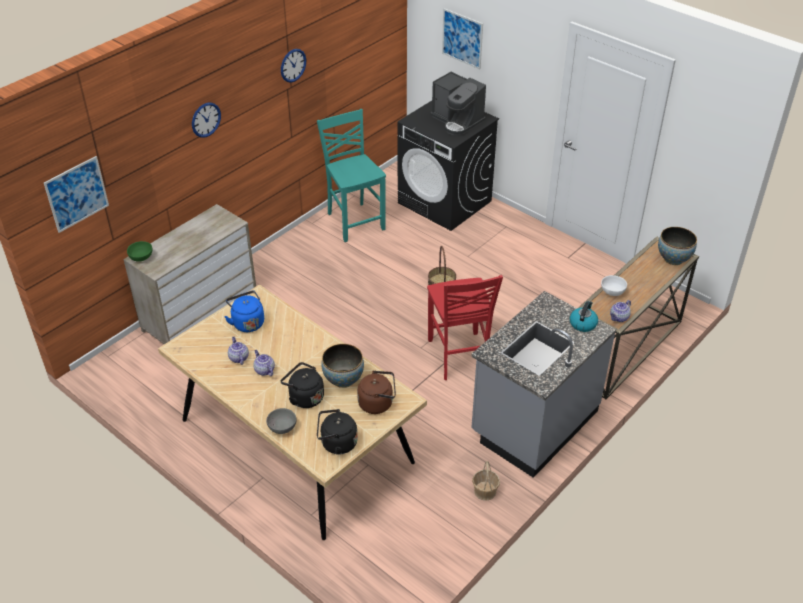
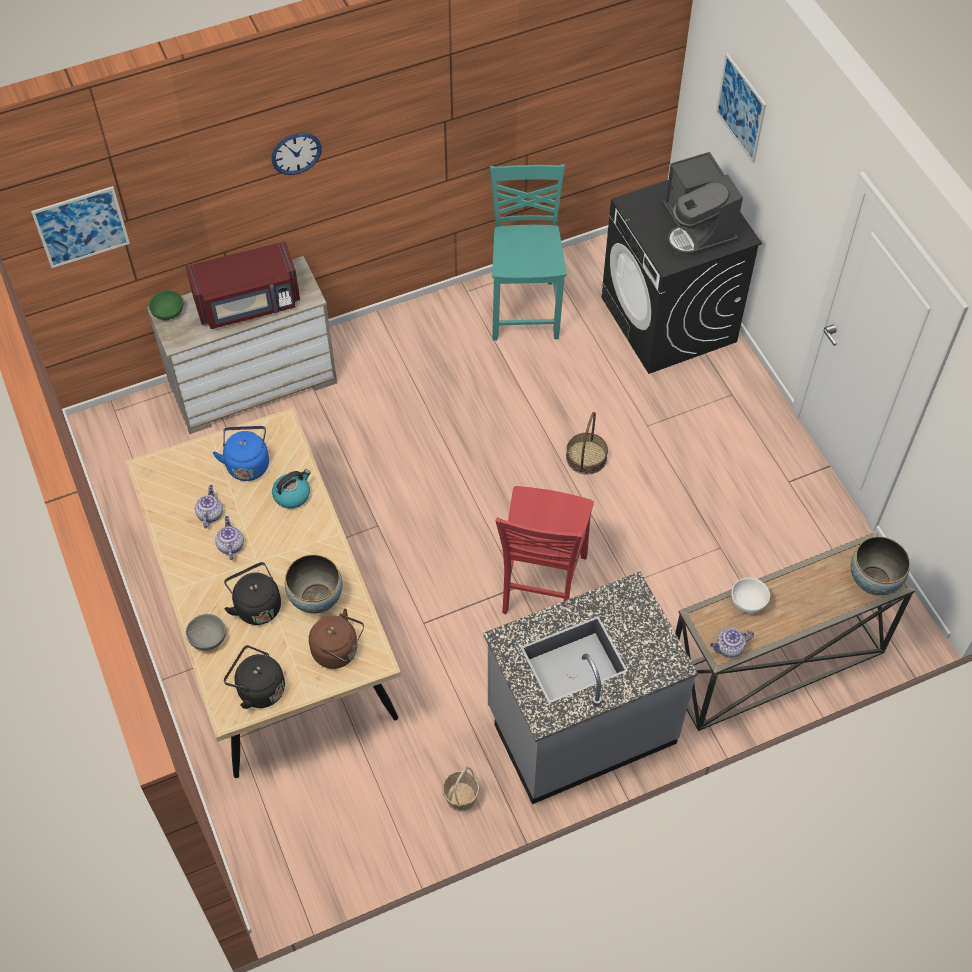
camera: 25 degrees right, 15 degrees up
wall clock [281,49,306,83] -> none
kettle [570,301,598,332] -> kettle moved to [272,469,311,509]
none -> red microwave [186,241,300,329]

